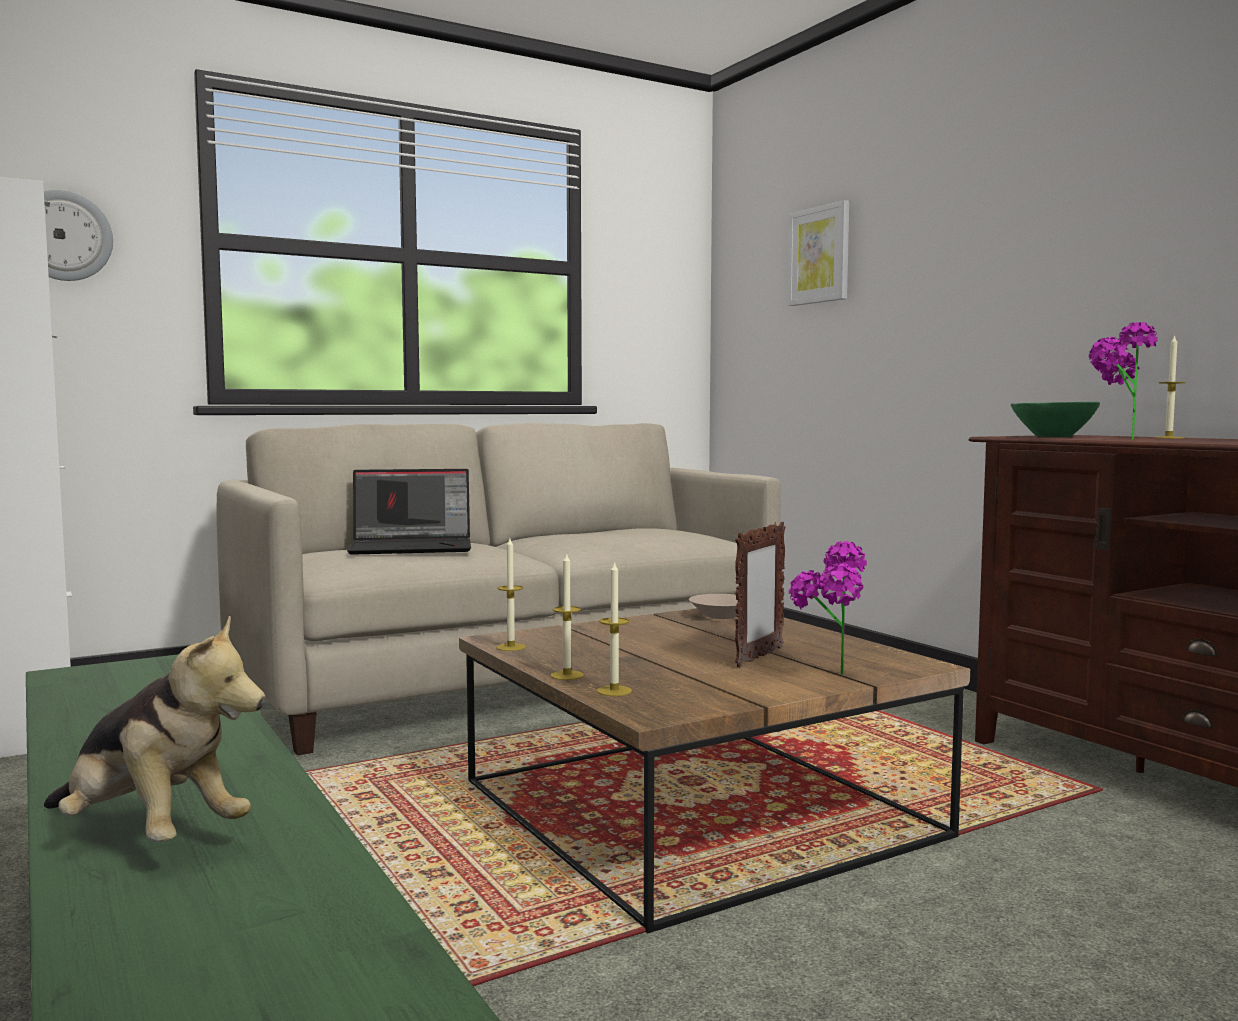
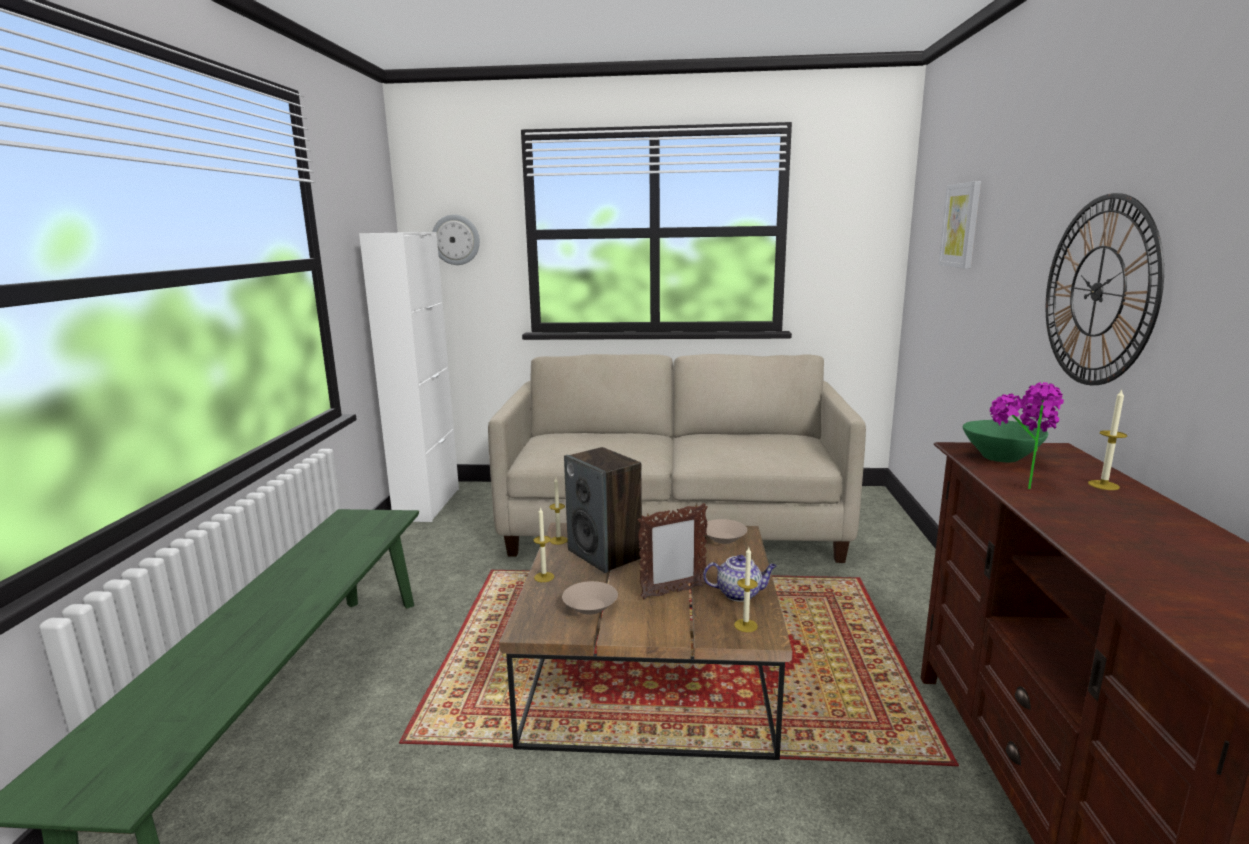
camera: 35 degrees right, 10 degrees up
plush toy [44,615,265,842] -> none
laptop [347,469,471,555] -> none
candle [597,560,632,696] -> candle moved to [734,547,758,632]
potted plant [789,541,867,675] -> none
none -> beige bowl [562,581,618,615]
none -> speaker [564,447,642,573]
none -> teapot [703,555,777,602]
none -> wall clock [1046,193,1164,385]

